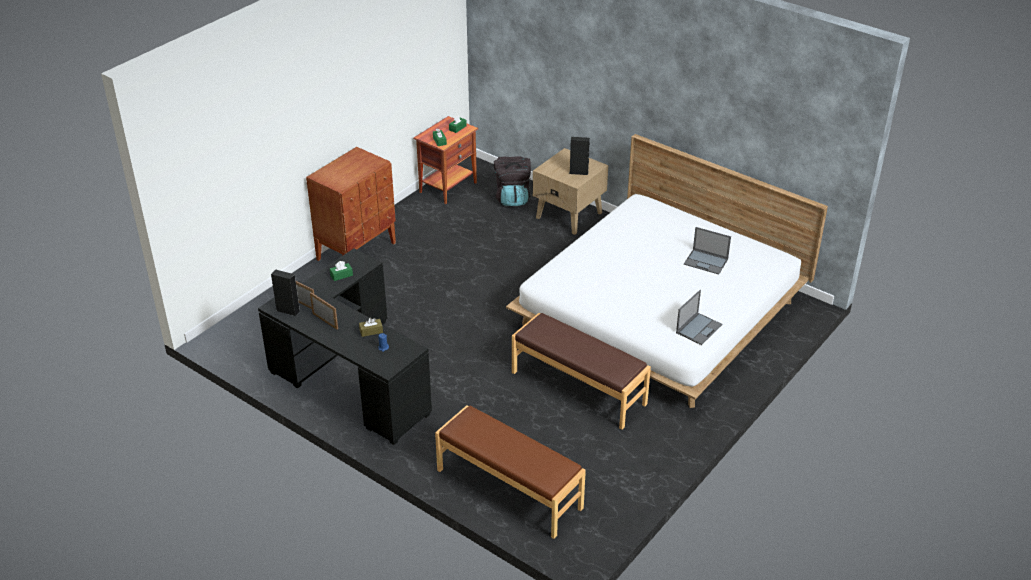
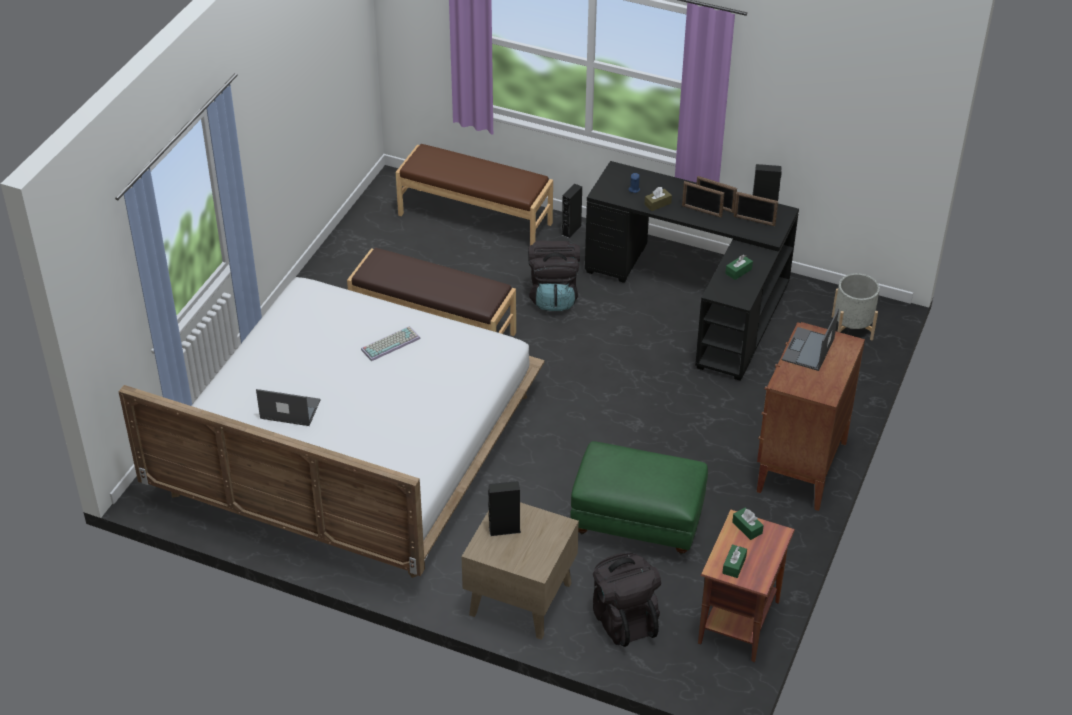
camera: 165 degrees right, 5 degrees up
laptop [676,290,722,345] -> laptop moved to [782,308,839,371]
none -> keyboard [361,326,421,361]
none -> black backpack [529,240,580,311]
none -> black speaker [562,184,582,238]
none -> green ottoman [570,441,708,555]
none -> picture frame [682,181,724,218]
none -> grey planter [832,273,880,340]

